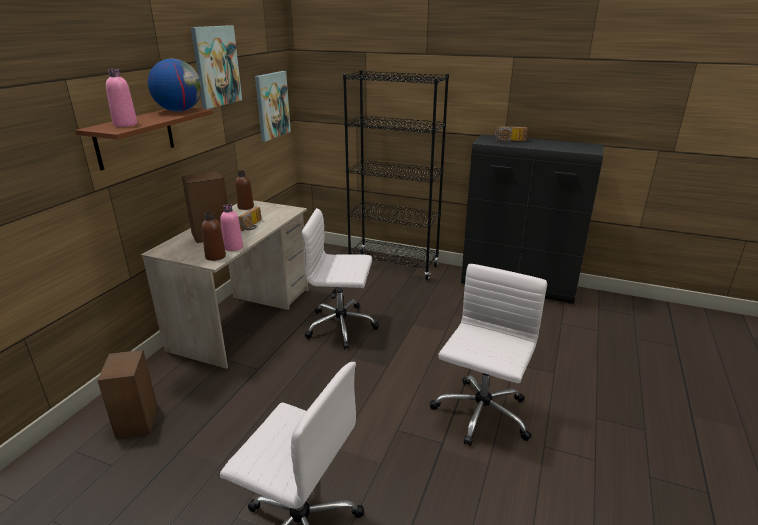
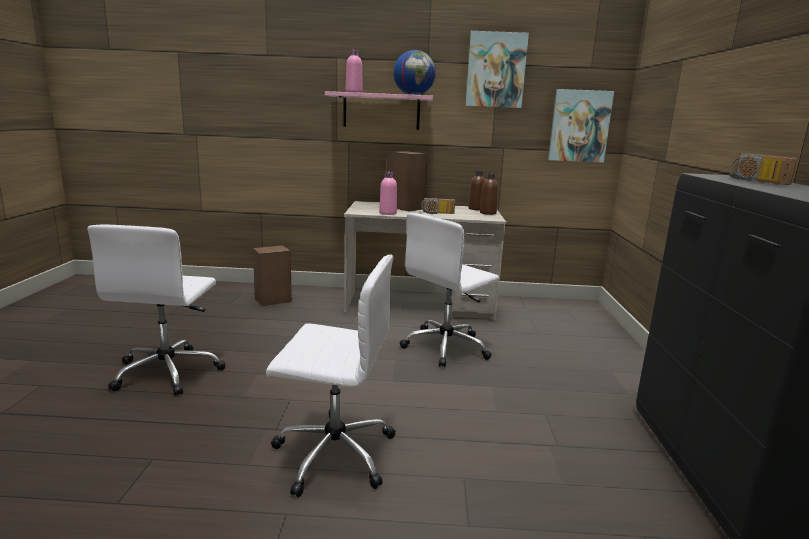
camera: 70 degrees right, 10 degrees down
brown shelf [75,108,213,171] -> pink shelf [325,91,433,130]
brown bottle [201,212,226,261] -> brown bottle moved to [480,174,498,215]
white office chair [301,208,379,350] -> white office chair turned 120 degrees counterclockwise [399,213,499,367]
black bookcase [343,70,449,280] -> none

